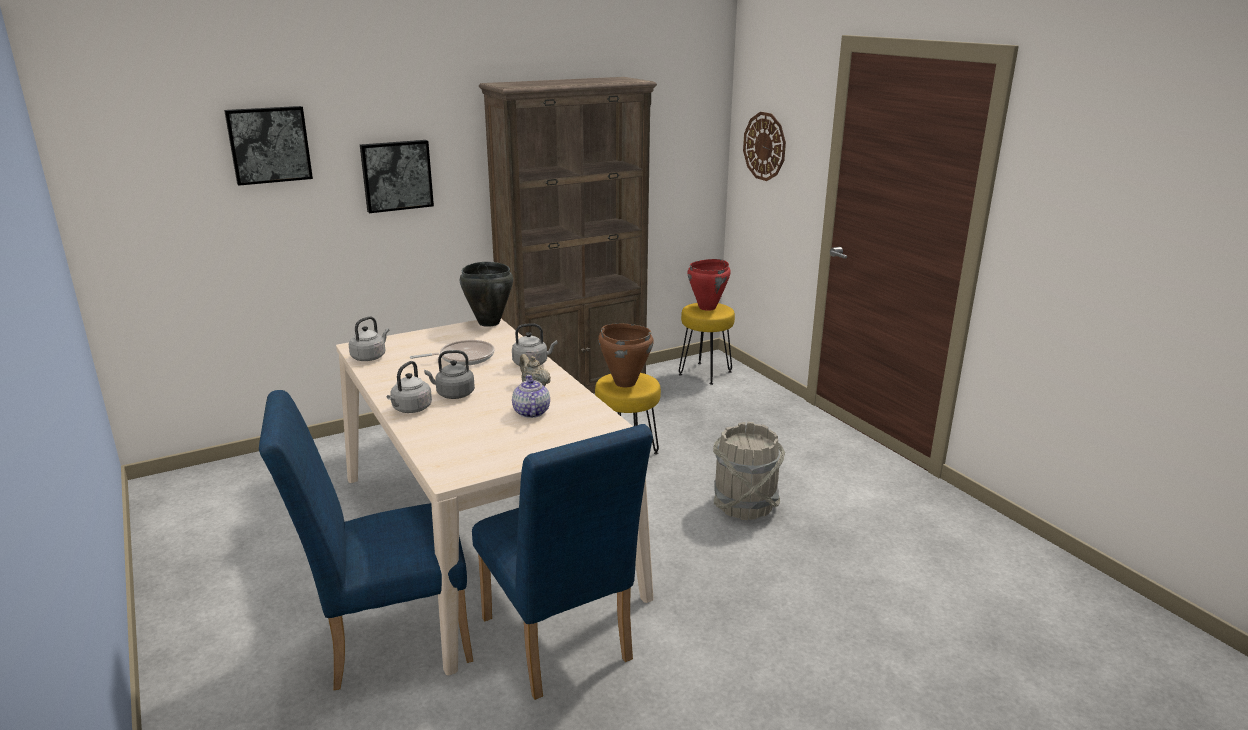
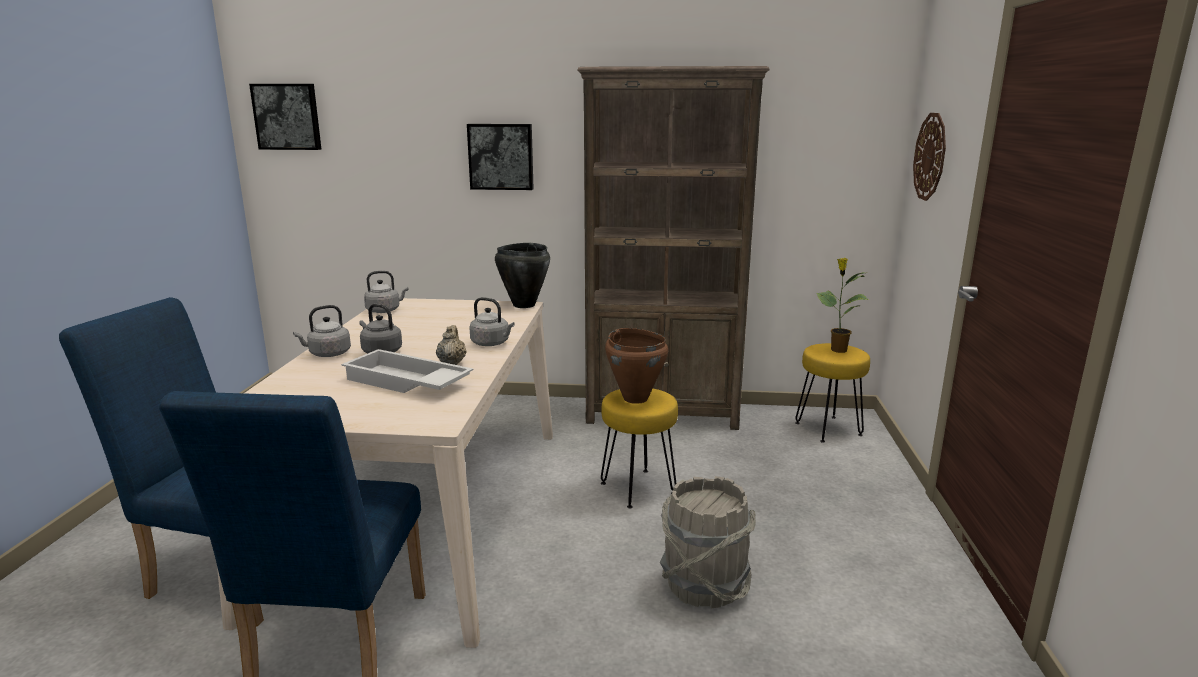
camera: 35 degrees right, 5 degrees down
picture [224,106,313,186] -> picture moved to [249,84,321,150]
frying pan [410,340,495,366] -> none
teapot [512,375,550,418] -> white tray [341,349,473,393]
red cooking pot [687,259,731,311] -> potted plant [816,258,869,353]

